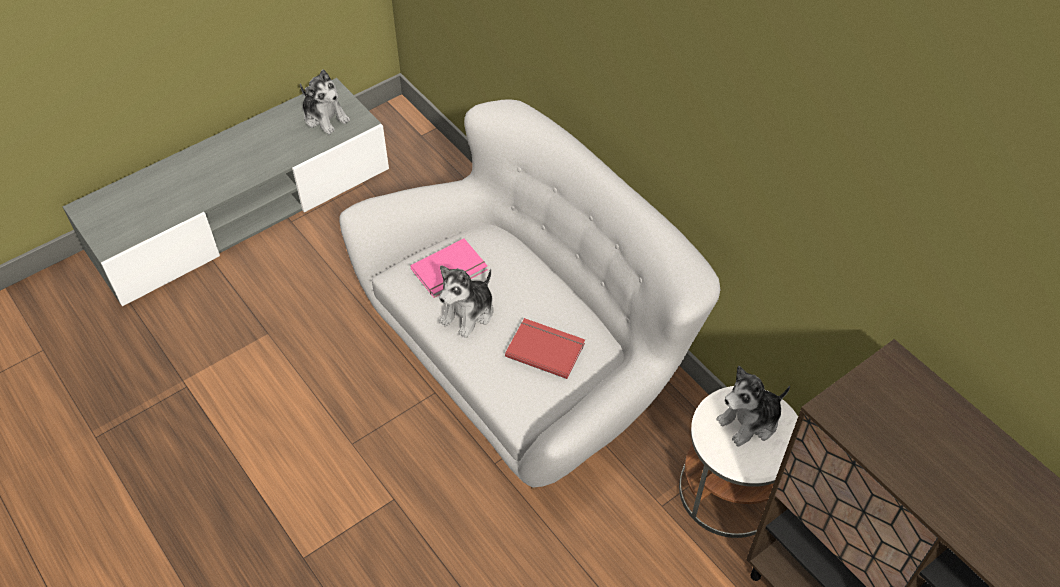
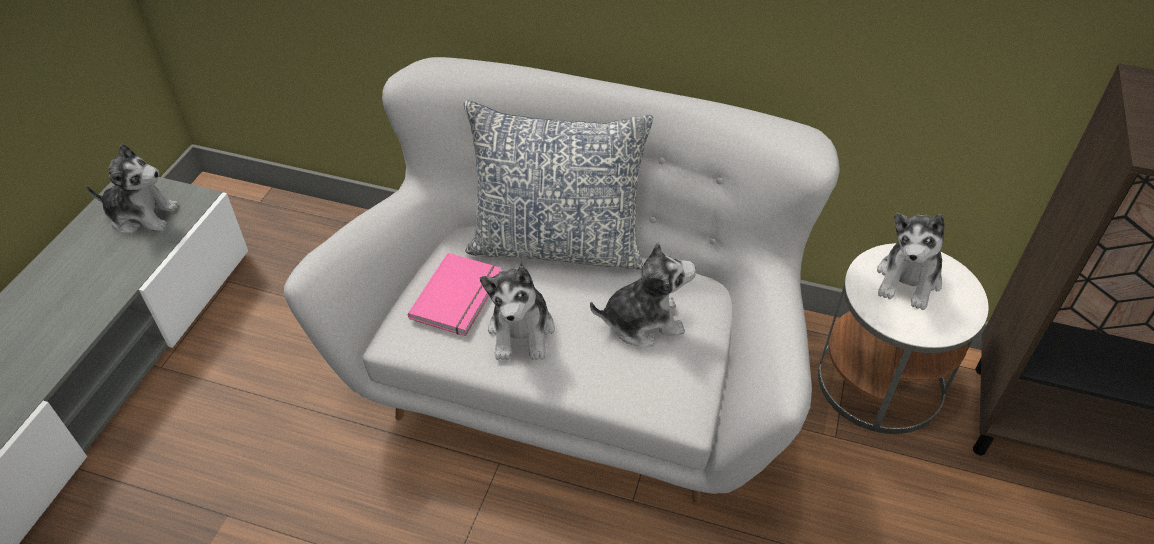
camera: 35 degrees left, 5 degrees down
red book [505,318,585,379] -> plush toy [590,242,696,347]
none -> pillow [464,100,653,270]

